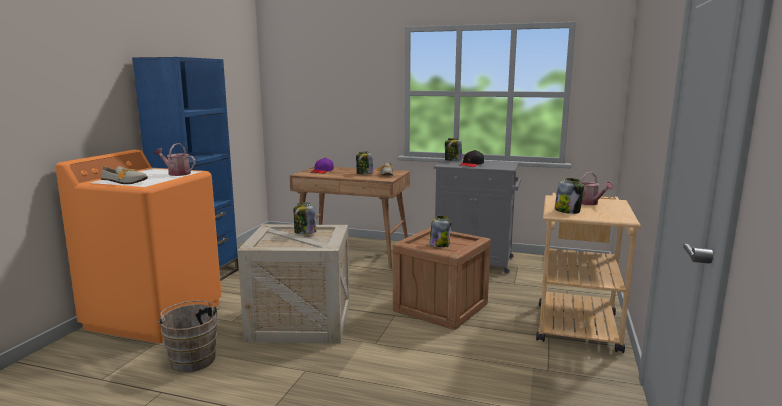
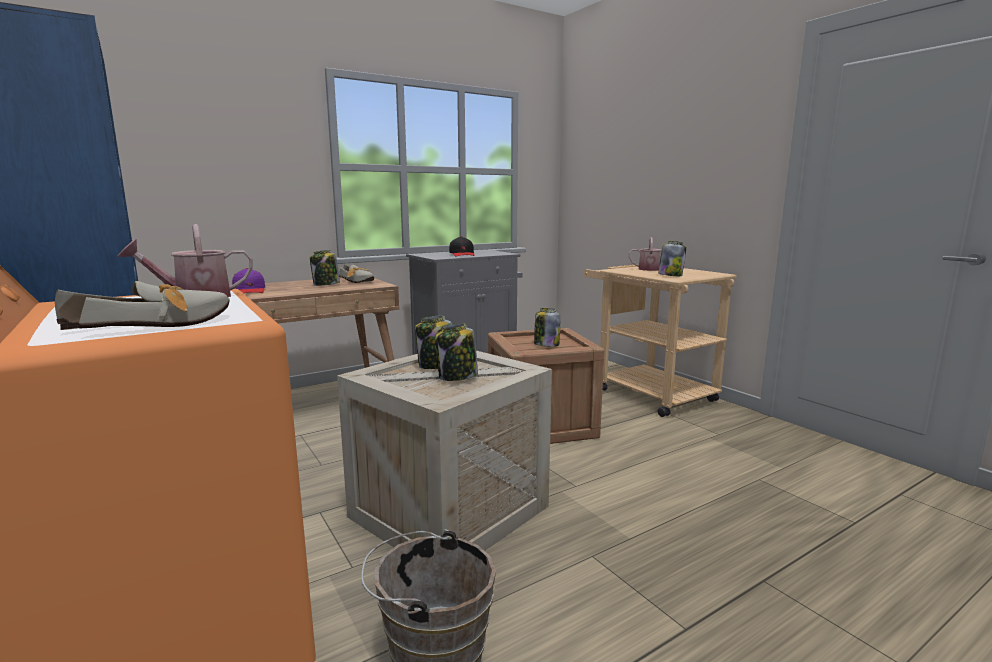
camera: 50 degrees left, 0 degrees up
jar [445,138,462,161] -> jar moved to [435,323,478,381]

